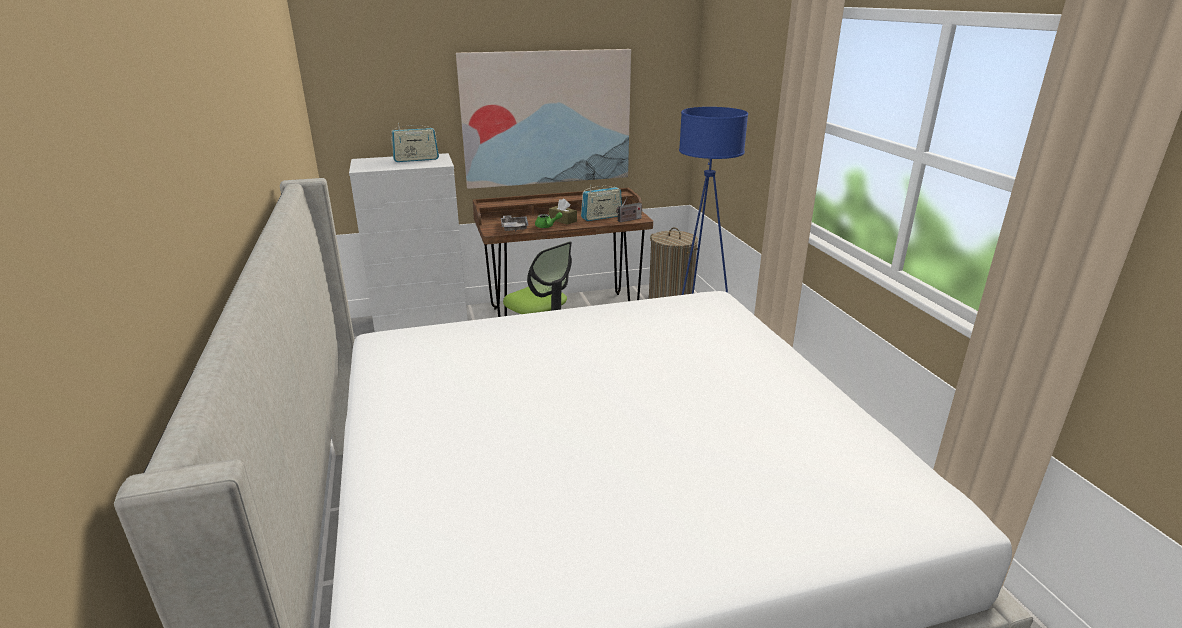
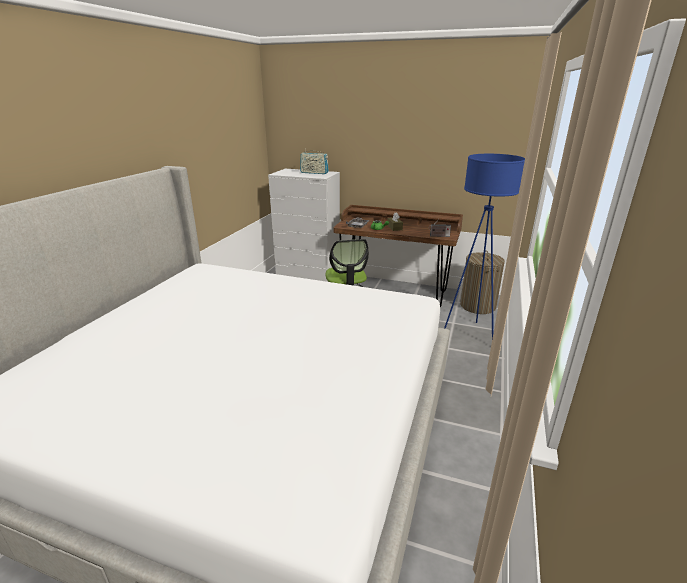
camera: 35 degrees right, 0 degrees up
picture [456,49,631,189] -> none
radio [581,185,622,221] -> none

